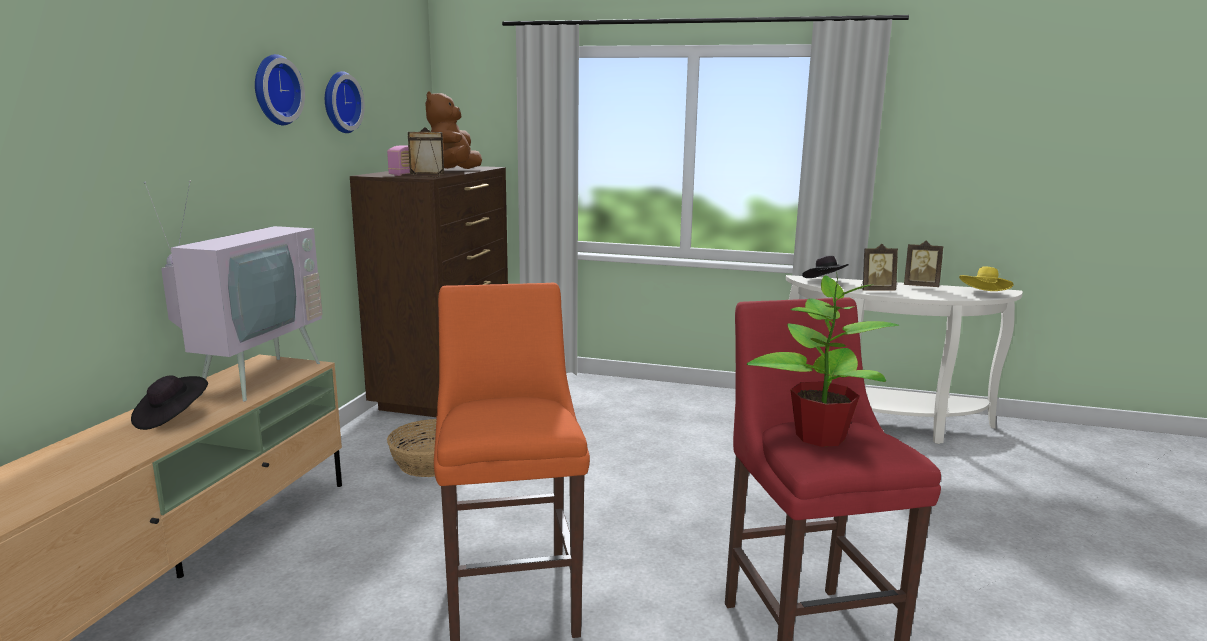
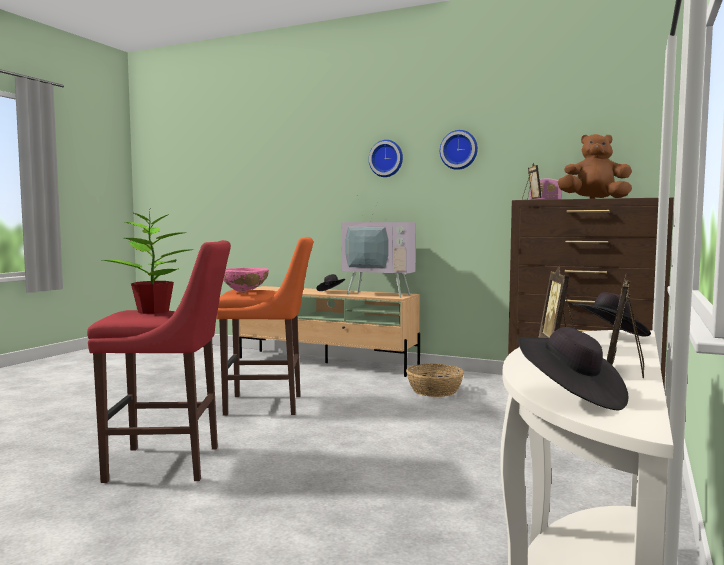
camera: 100 degrees right, 10 degrees down
wall clock [325,71,365,133] -> wall clock moved to [369,140,403,177]
yellow hat [959,266,1014,291] -> black hat [518,327,628,410]
none -> pink bowl [223,268,269,292]

